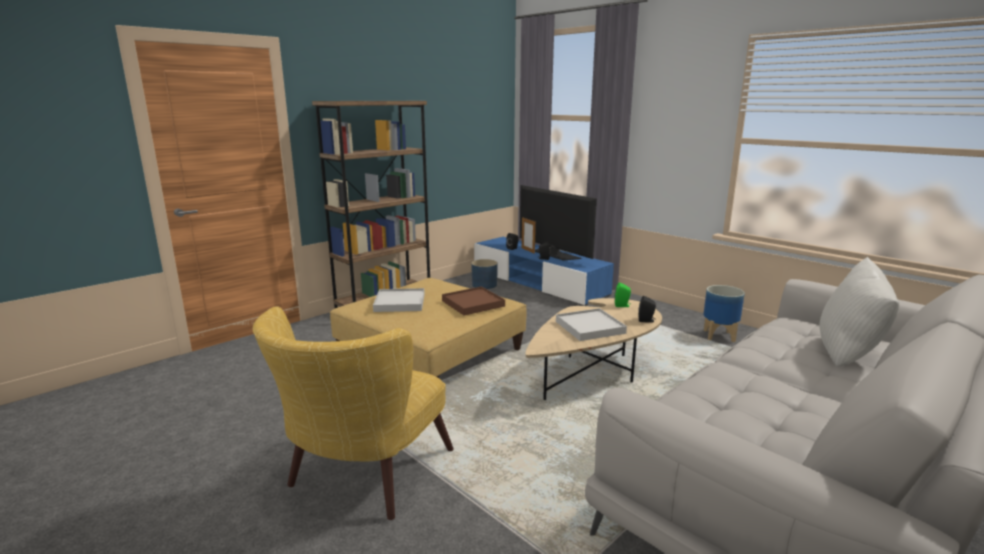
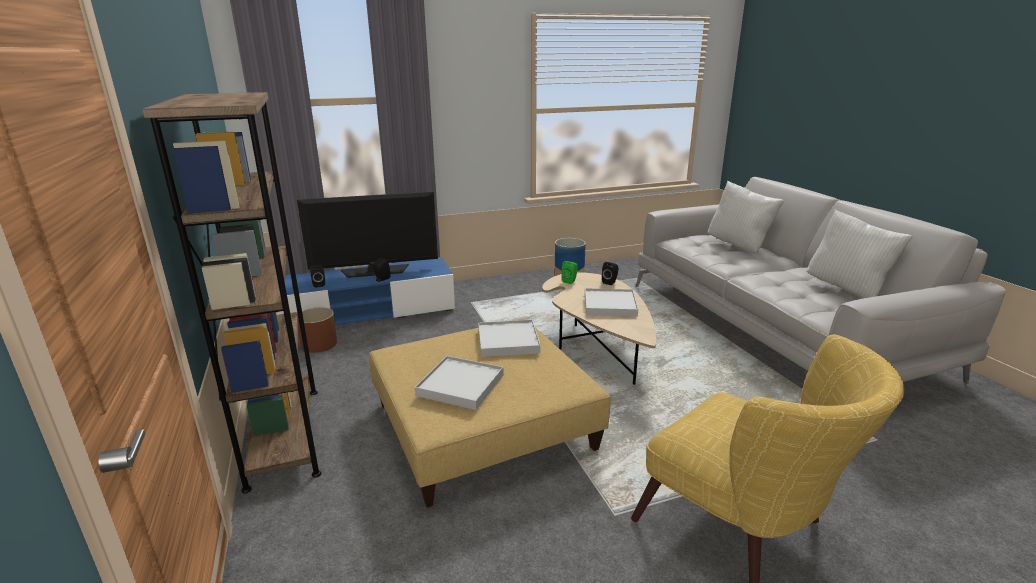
camera: 65 degrees left, 5 degrees up
brown tray [442,287,505,315] -> white tray [478,320,541,357]
blue planter [471,259,498,289] -> brown planter [298,307,337,353]
picture frame [522,217,536,254] -> none
none -> white pillow [806,209,913,298]

